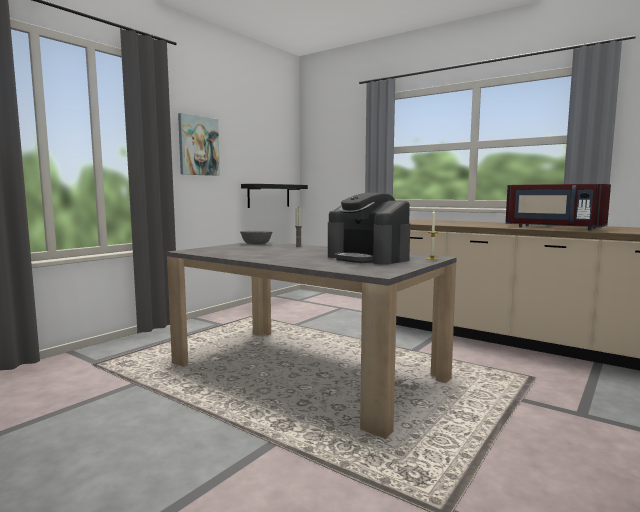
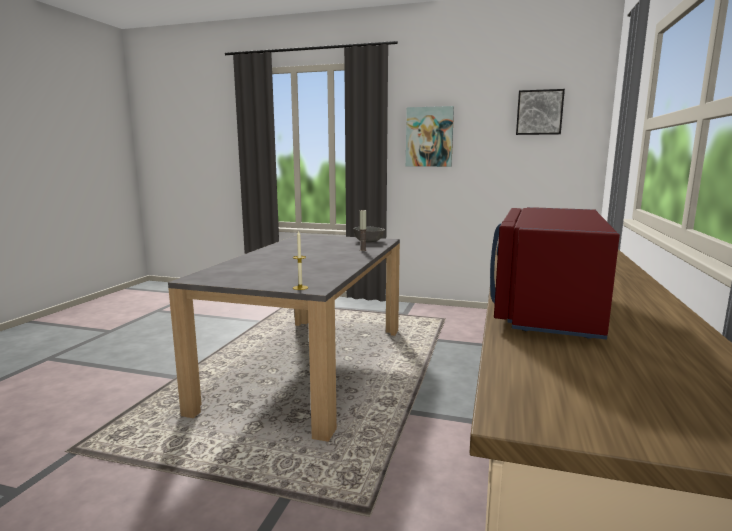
camera: 70 degrees right, 5 degrees up
black shelf [241,184,308,208] -> none
coffee machine [328,193,410,265] -> none
none -> picture [516,89,565,135]

